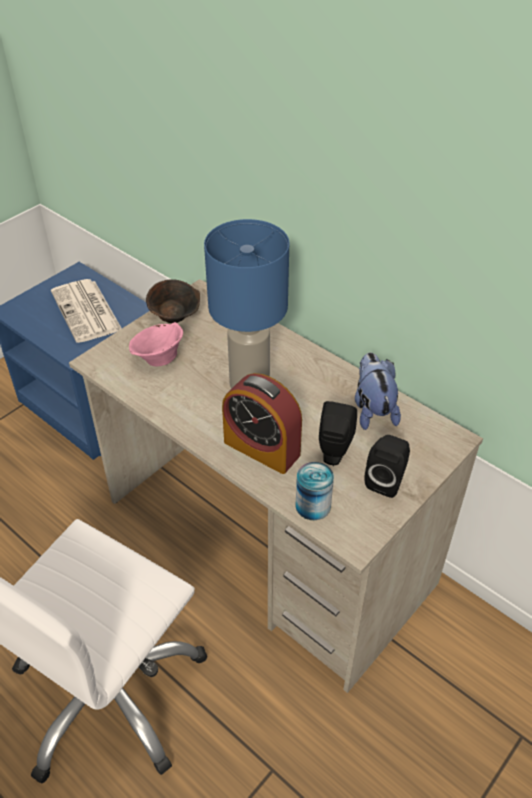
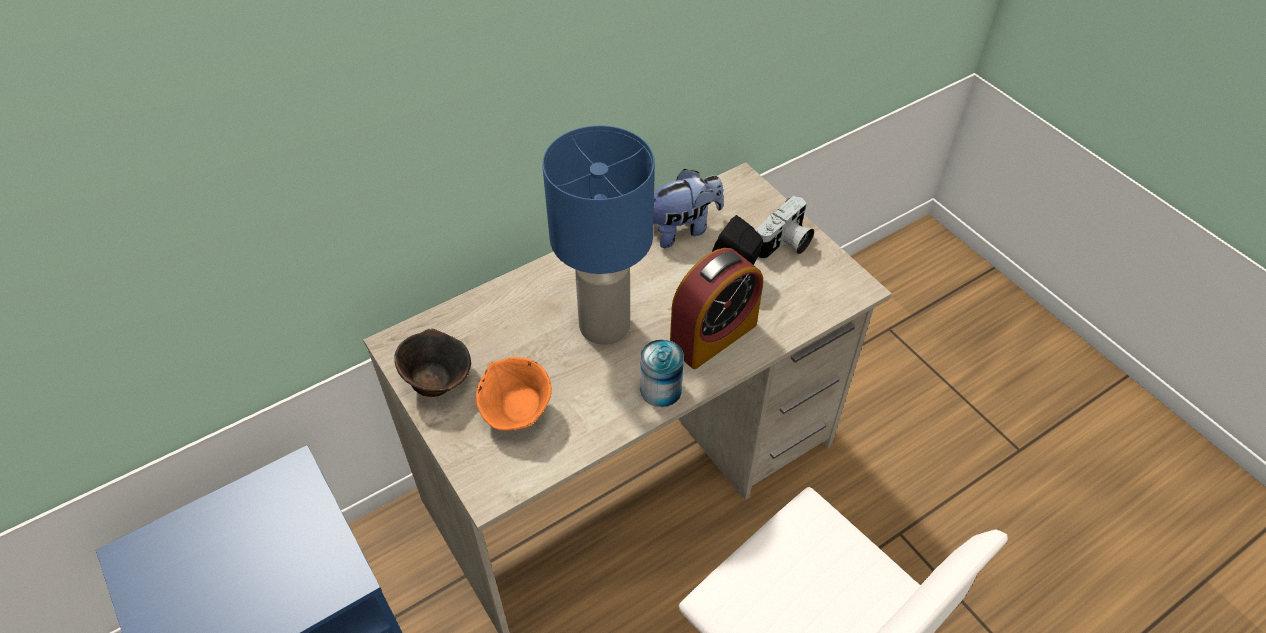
camera: 75 degrees left, 5 degrees up
newspaper [51,279,122,343] -> none
pink bowl [129,322,183,366] -> orange bowl [476,357,552,431]
can [295,462,334,520] -> can moved to [640,339,684,407]
plush toy [355,352,401,430] -> plush toy turned 150 degrees clockwise [653,169,724,248]
black speaker [364,435,410,498] -> camera [757,195,814,260]

